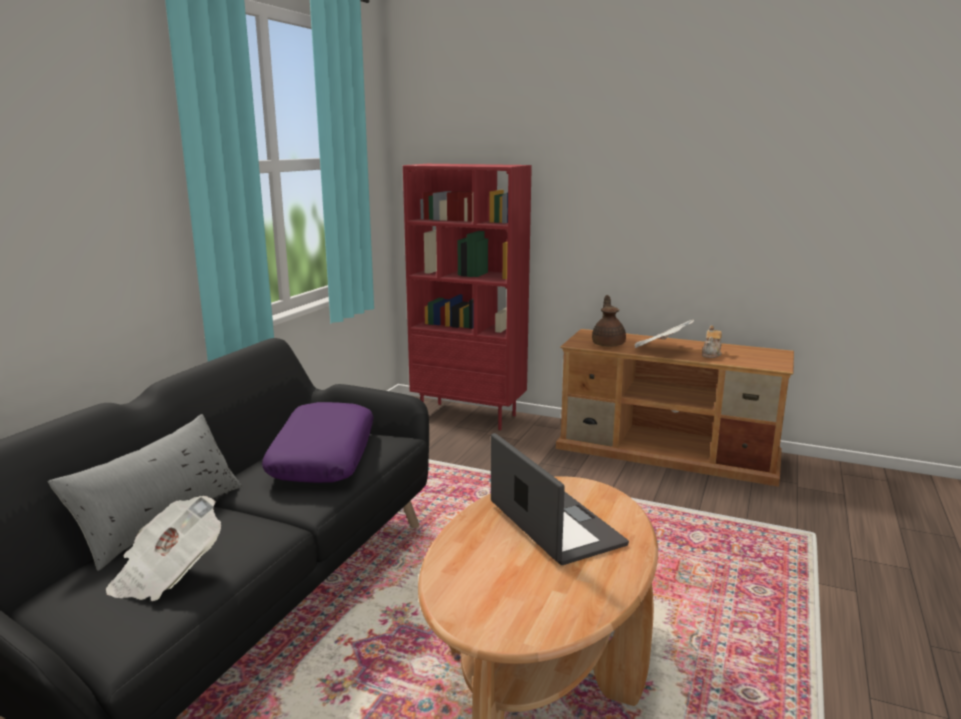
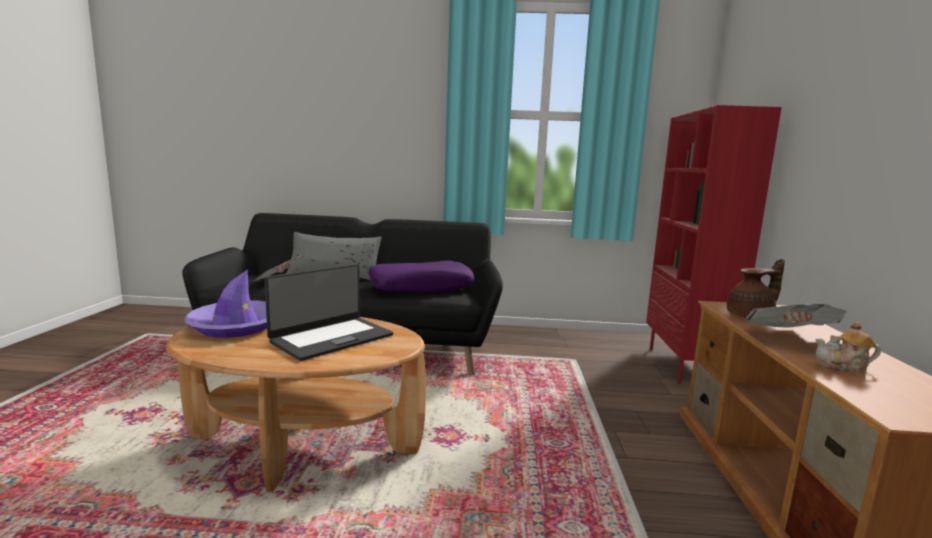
camera: 70 degrees right, 5 degrees down
none -> purple hat [184,269,267,338]

